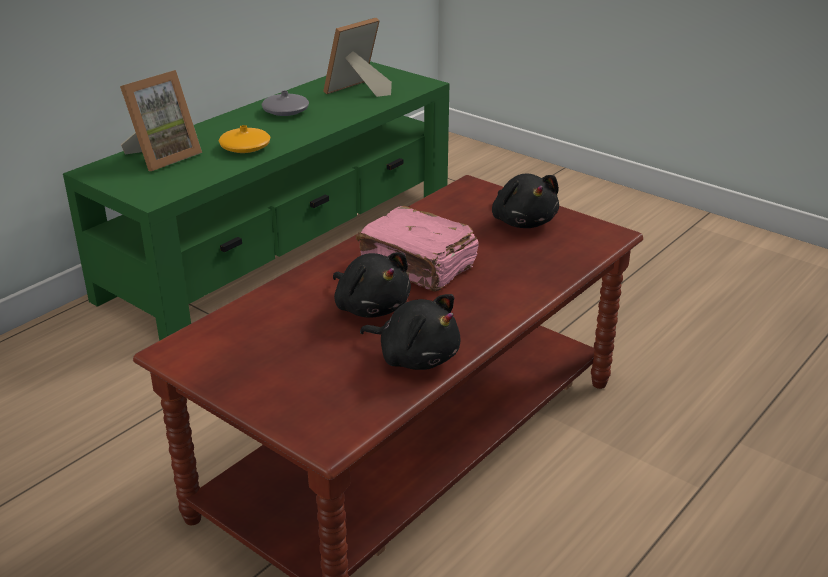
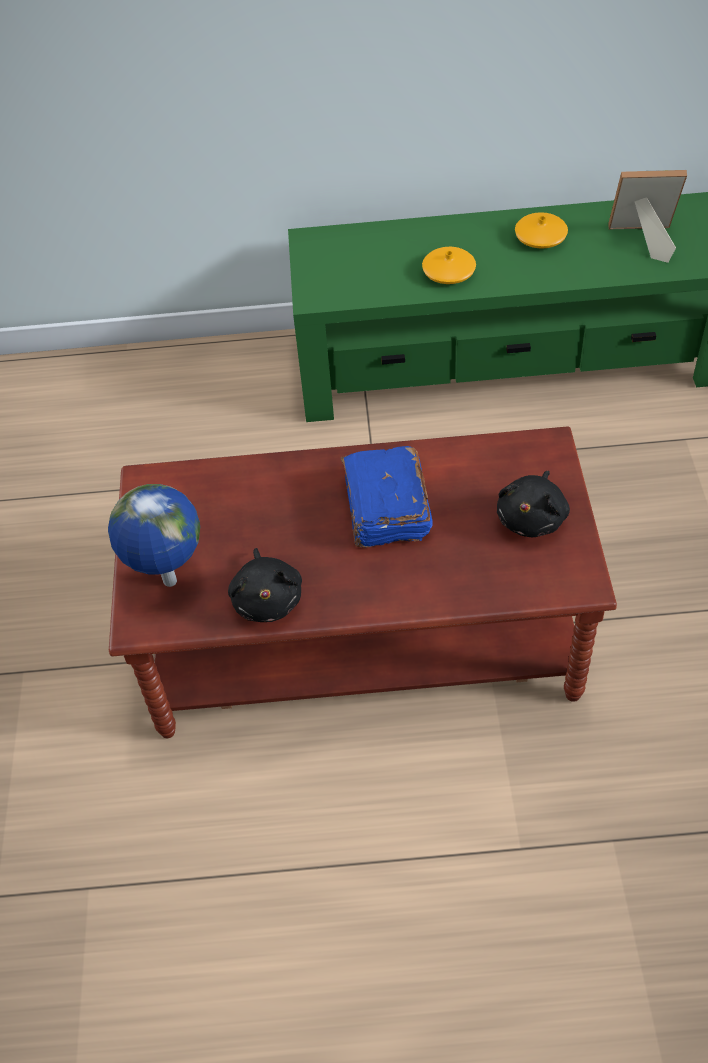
camera: 50 degrees right, 20 degrees up
picture frame [120,70,202,171] -> none
grey vase [262,91,309,116] -> orange vase [515,212,568,249]
black plush toy [333,252,411,318] -> none
pink book [356,206,479,292] -> blue book [341,446,433,548]
none -> globe [108,484,200,587]

